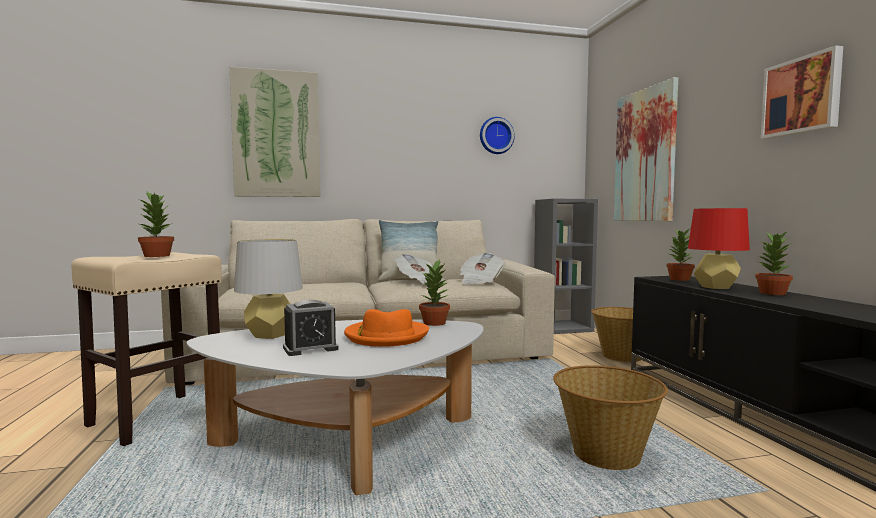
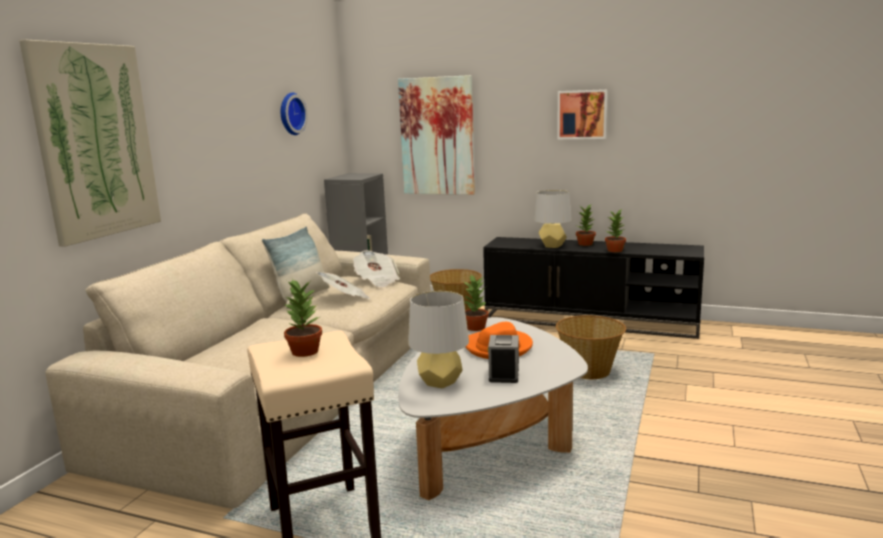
camera: 55 degrees left, 10 degrees up
potted plant [666,229,695,281] -> potted plant moved to [605,209,626,252]
red table lamp [688,208,750,289] -> grey table lamp [534,190,572,248]

